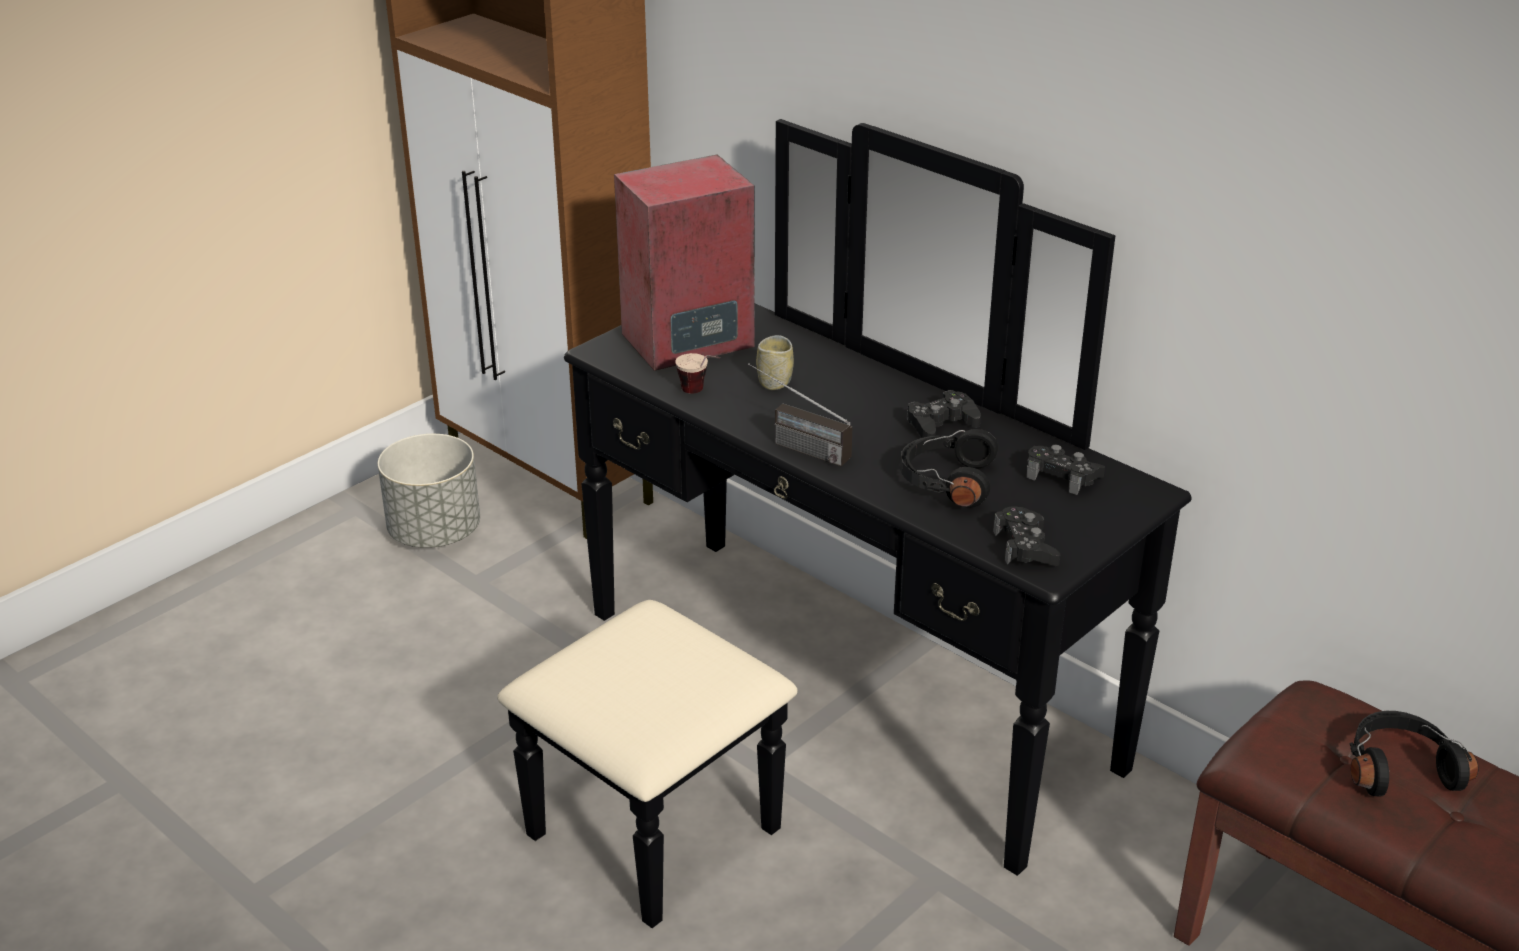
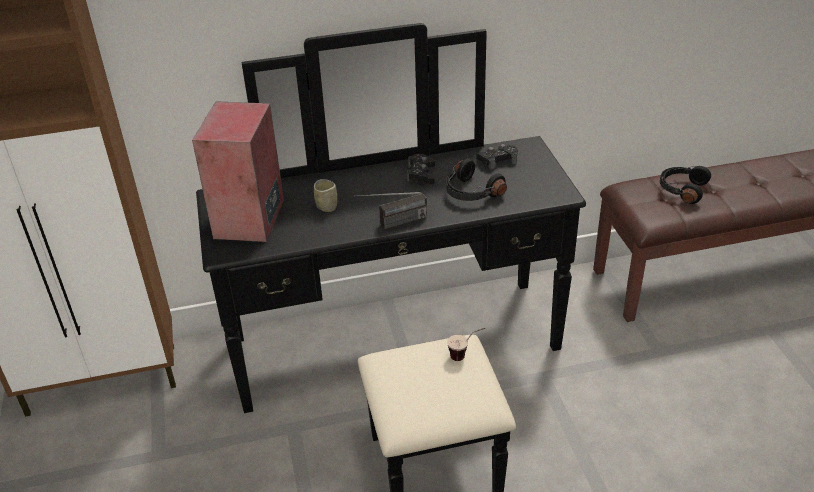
camera: 55 degrees left, 5 degrees up
grey planter [378,434,480,548] -> none
cup [675,353,720,394] -> cup moved to [447,328,485,361]
black game controller [993,506,1060,566] -> none

